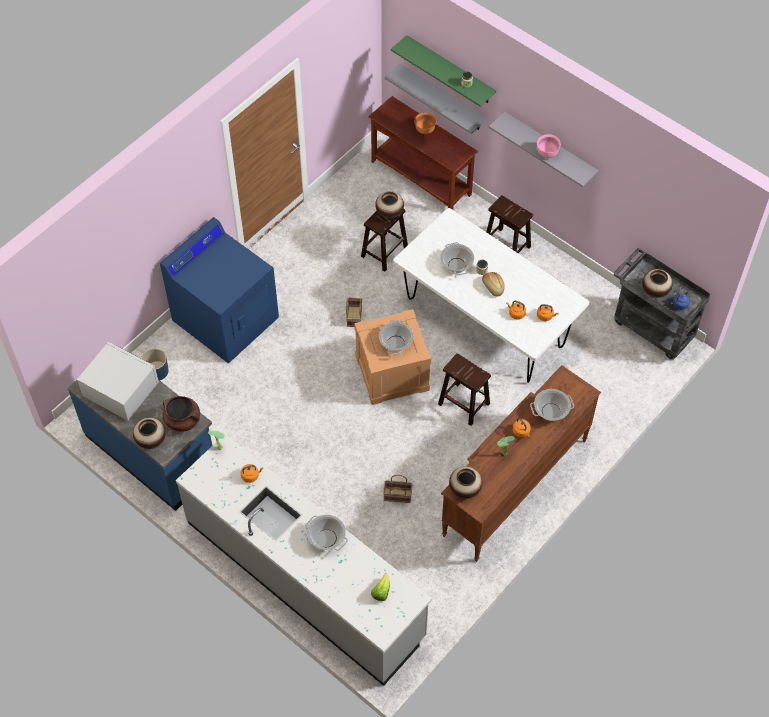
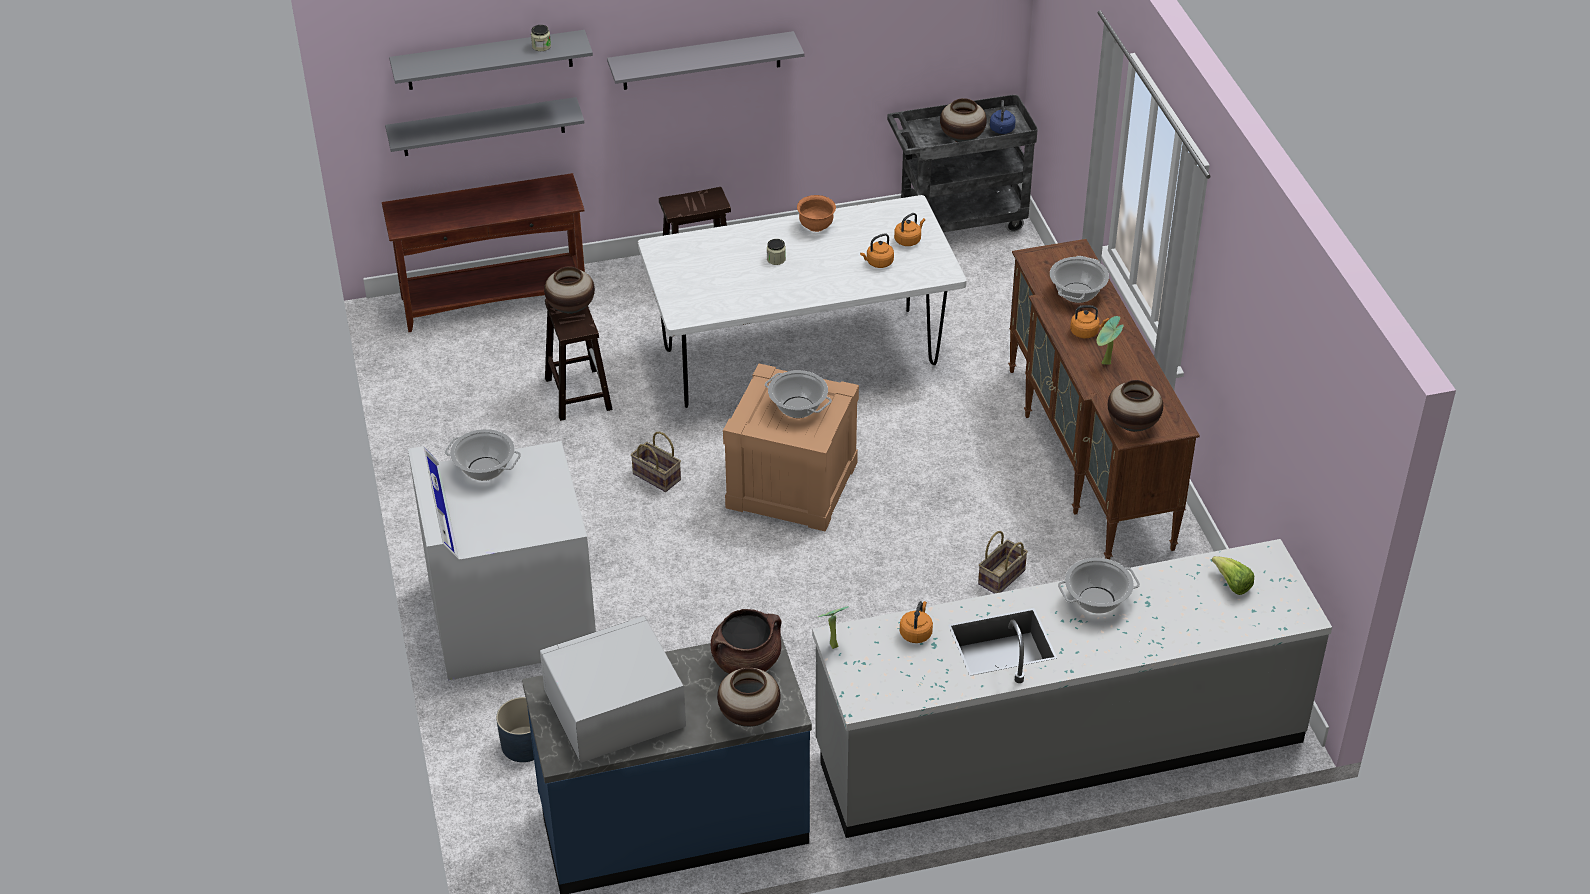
camera: 55 degrees left, 15 degrees down
blue washing machine [160,217,279,364] -> white washing machine [408,441,596,680]
green shelf [391,35,496,107] -> grey shelf [389,30,593,90]
orange bowl [414,112,437,134] -> orange bowl moved to [797,195,836,232]
brown stool [438,353,491,426] -> none
cooking pot [440,242,474,275] -> cooking pot moved to [445,429,521,481]
bread [482,272,505,297] -> none
pink bowl [537,134,561,158] -> none

